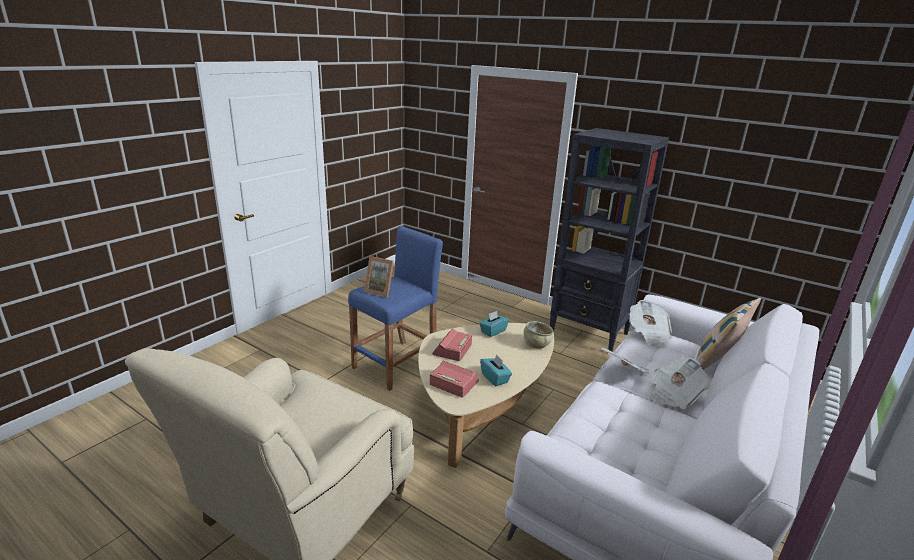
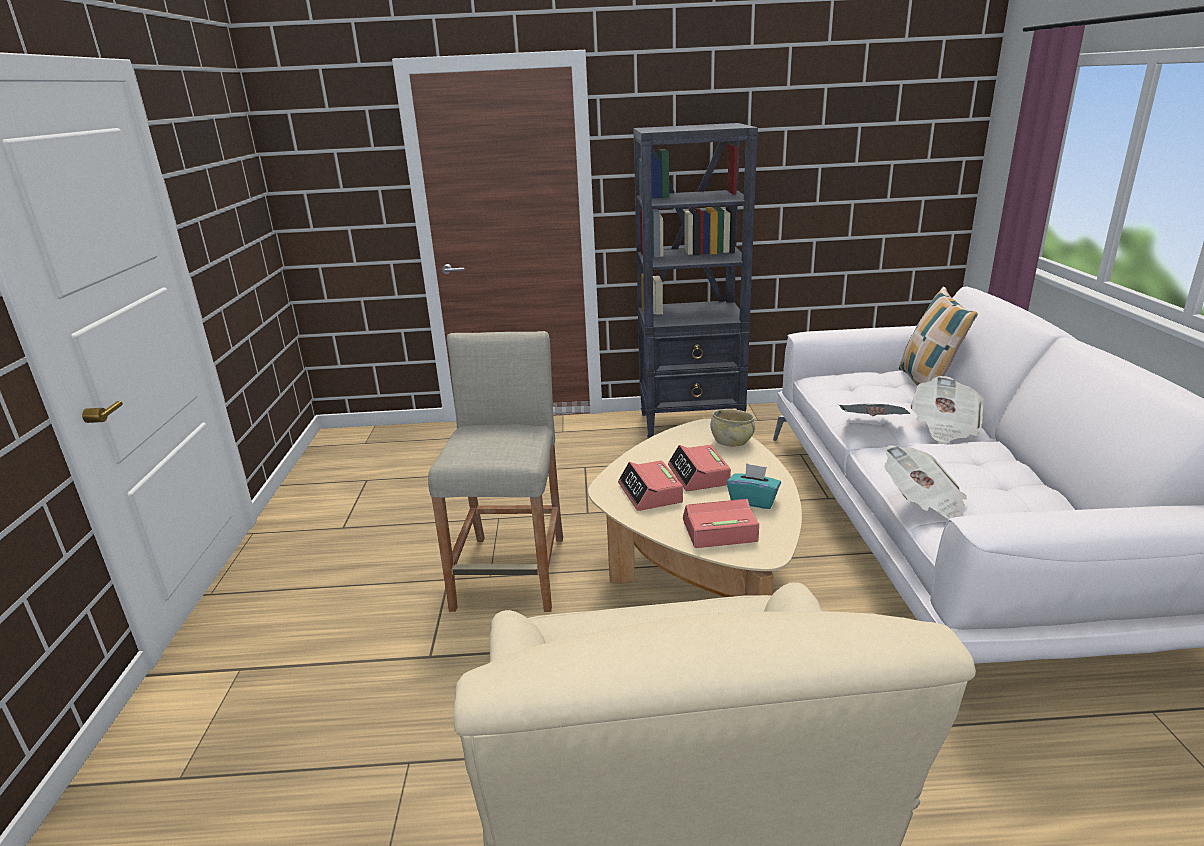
camera: 35 degrees left, 0 degrees up
blue stool [348,226,443,391] -> beige stool [428,331,563,612]
picture frame [364,256,394,297] -> none
turquoise tissue box [479,311,509,337] -> none
newspaper [629,300,672,345] -> newspaper moved to [885,445,967,520]
none -> alarm clock [668,445,731,491]

